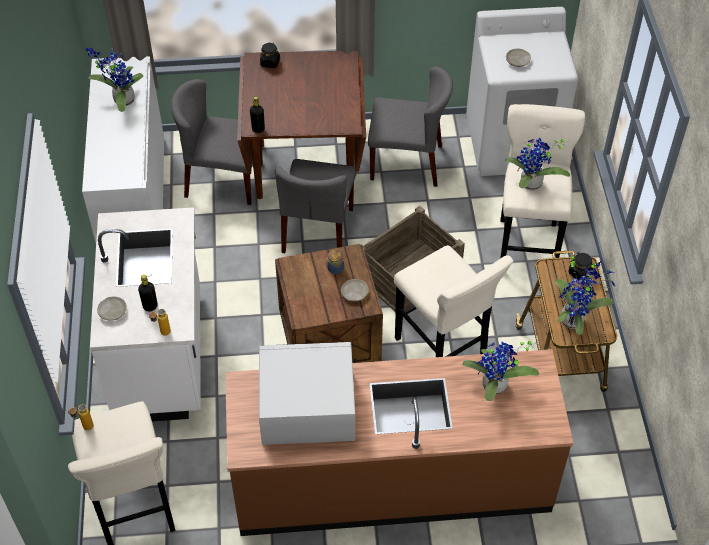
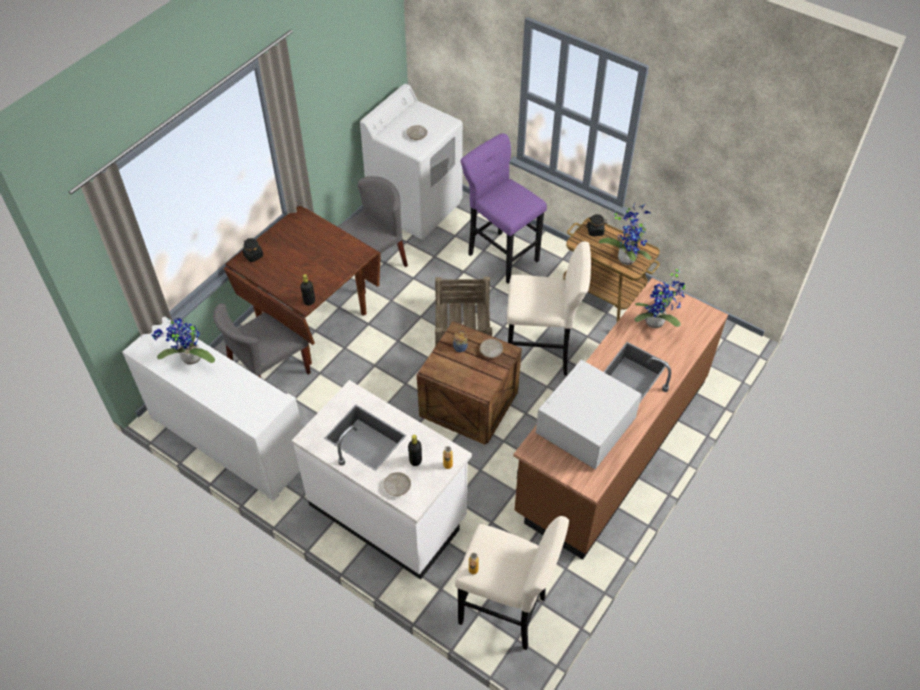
camera: 50 degrees left, 0 degrees up
grey chair [275,159,357,253] -> none
beige stool [500,104,585,273] -> purple stool [461,133,547,284]
potted plant [505,138,570,190] -> none

